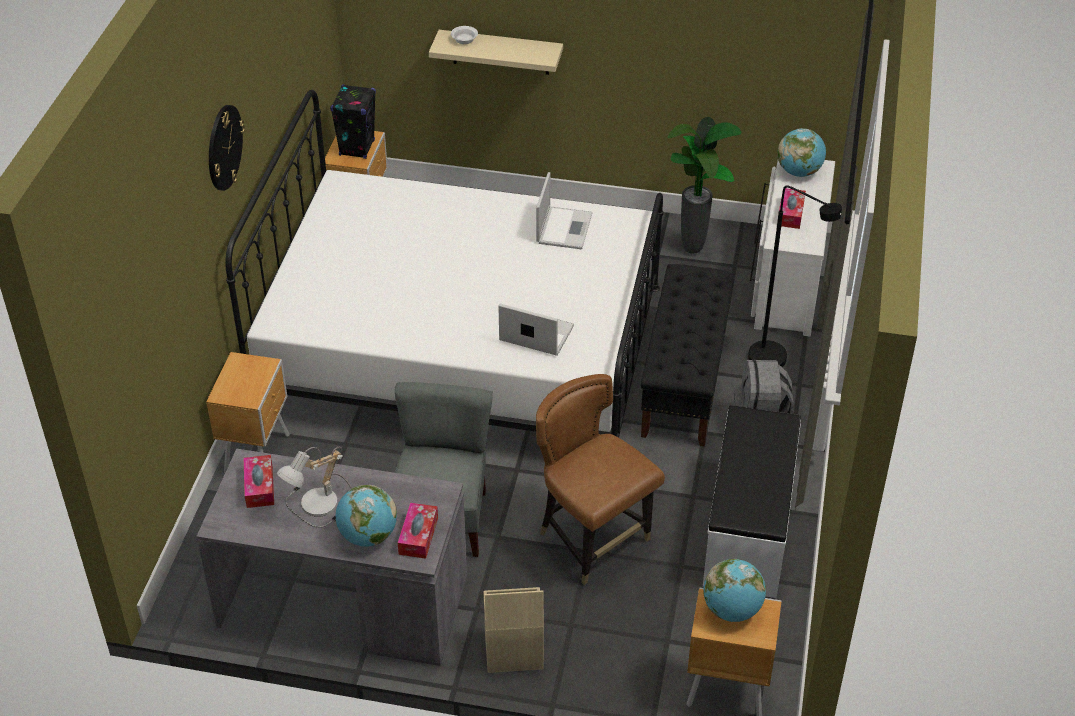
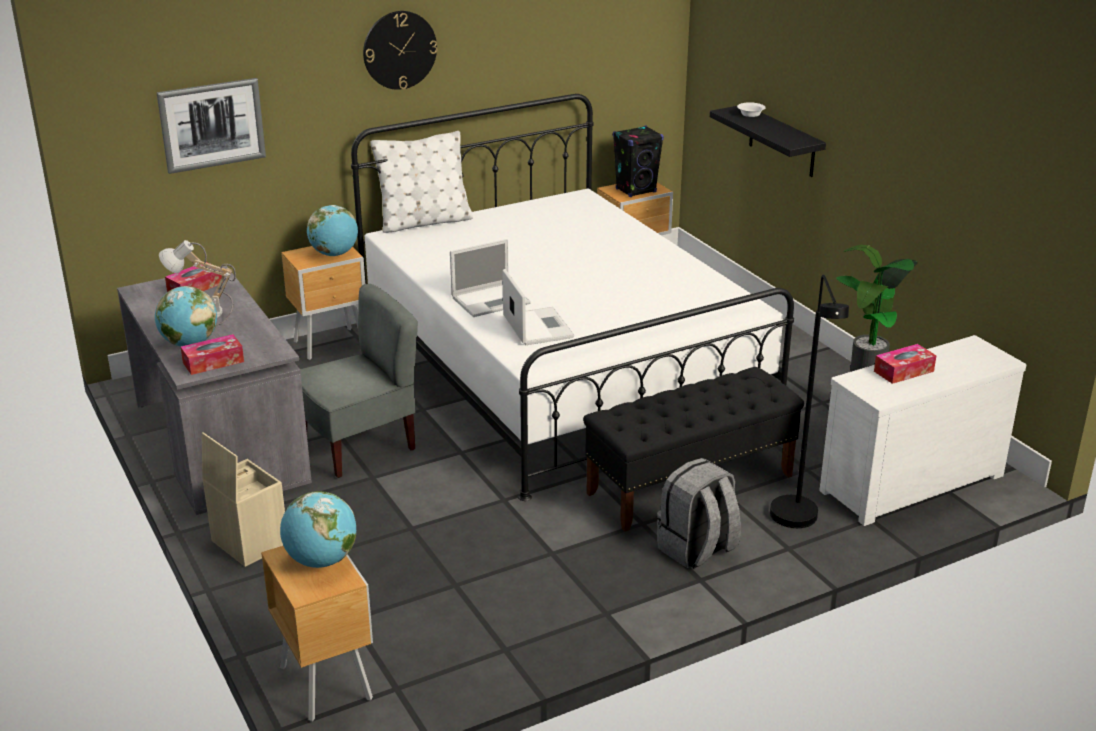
camera: 50 degrees right, 15 degrees down
beige shelf [429,30,563,75] -> black shelf [710,106,826,177]
laptop [536,172,593,249] -> laptop moved to [450,239,531,317]
brown chair [536,374,665,585] -> none
white bench [703,405,801,598] -> none
globe [778,128,826,177] -> globe moved to [307,205,358,256]
none -> picture [156,78,266,174]
none -> white pillow [370,131,473,233]

